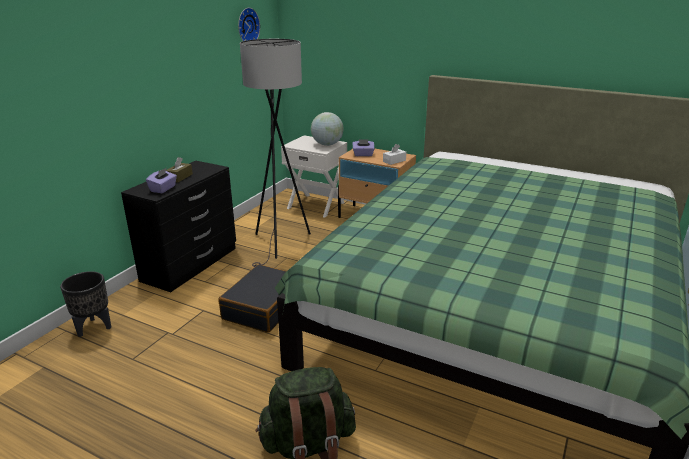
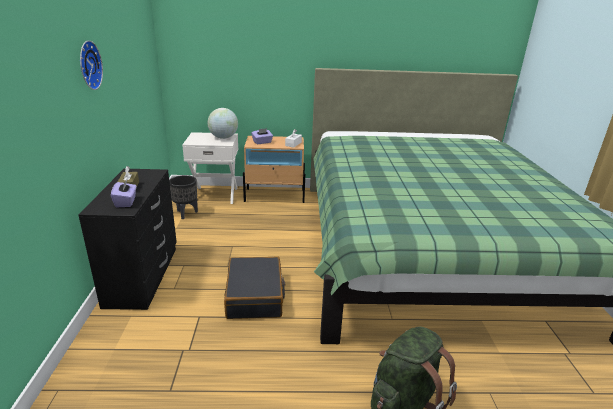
camera: 30 degrees left, 0 degrees up
black planter [60,271,111,337] -> black planter moved to [169,175,198,219]
wall clock [238,8,260,41] -> wall clock moved to [80,40,103,90]
grey floor lamp [240,39,311,267] -> none

